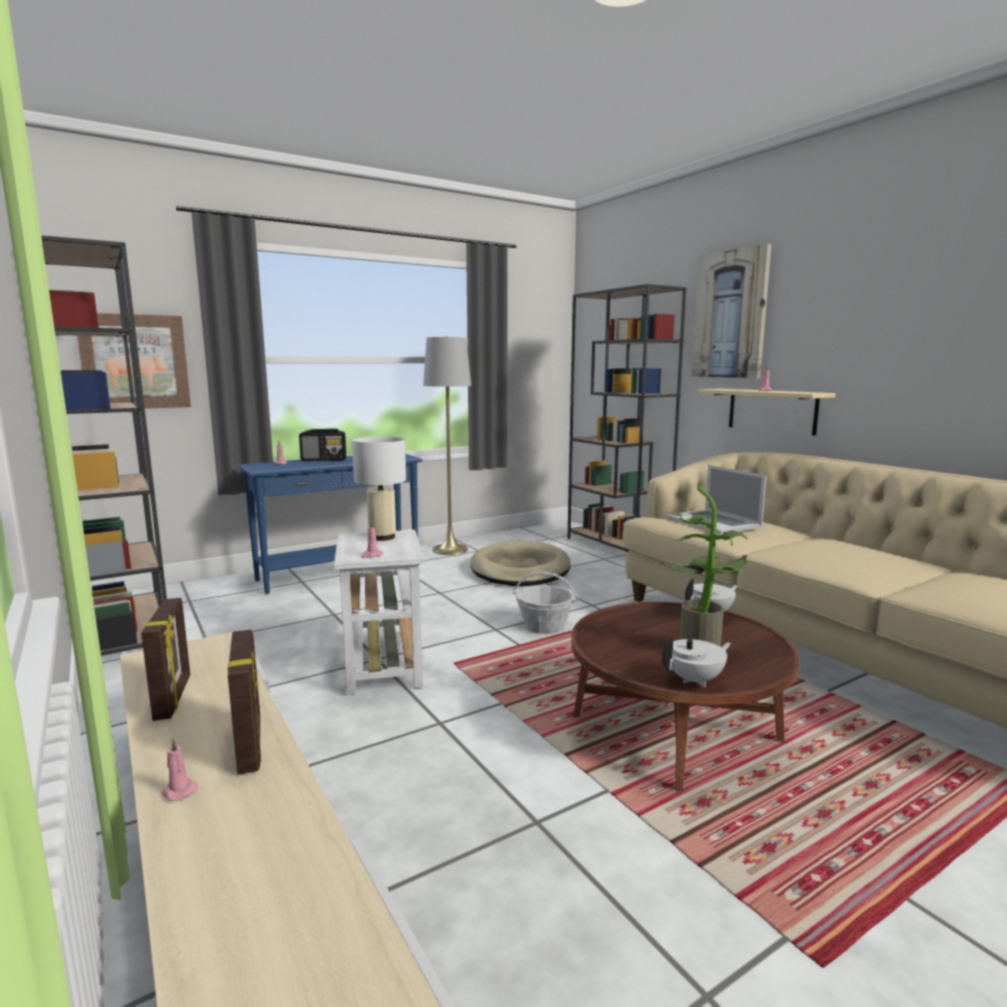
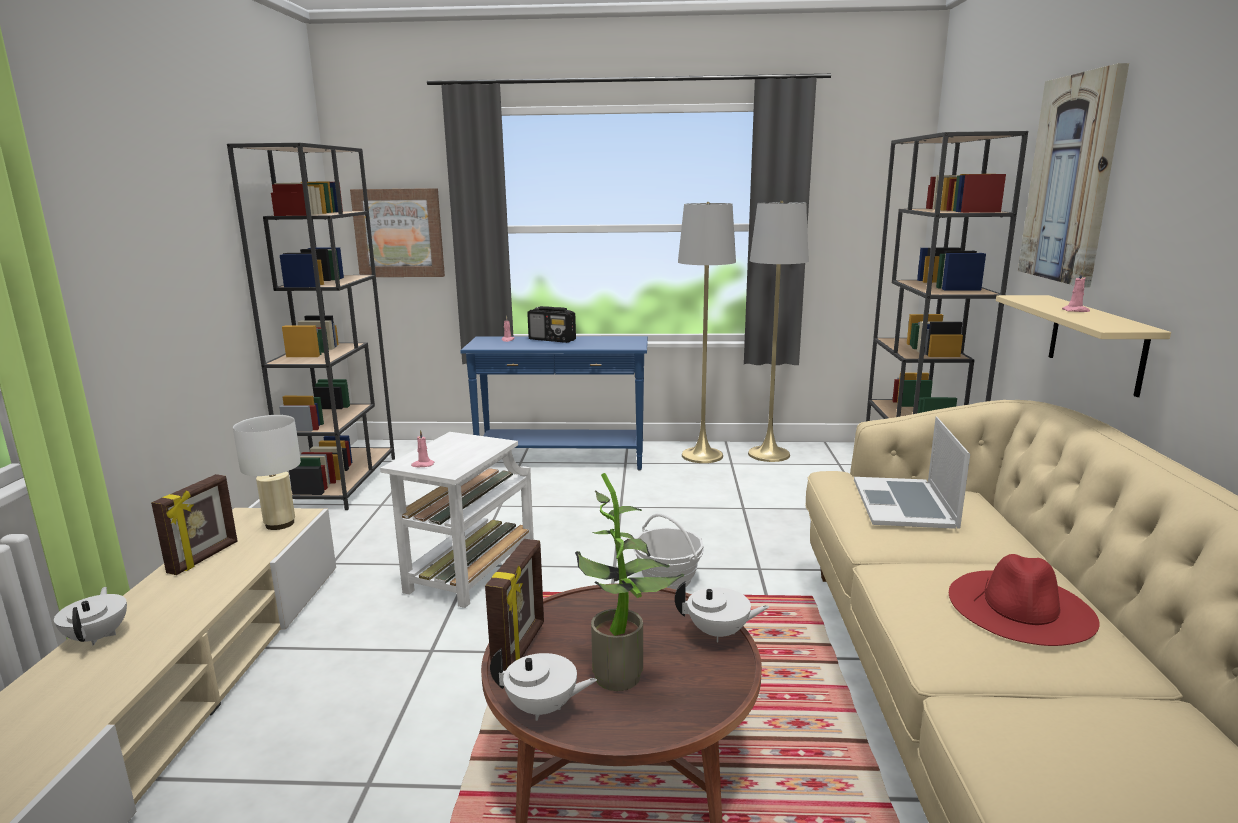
camera: 35 degrees right, 5 degrees up
pink candle [162,738,198,801] -> white teapot [54,587,127,646]
picture frame [228,629,261,775] -> picture frame moved to [485,539,544,671]
white table lamp [352,437,406,541] -> white table lamp moved to [233,415,301,530]
beige dog bed [470,541,571,586] -> none
none -> grey floor lamp [748,201,809,462]
none -> red hat [949,554,1100,646]

